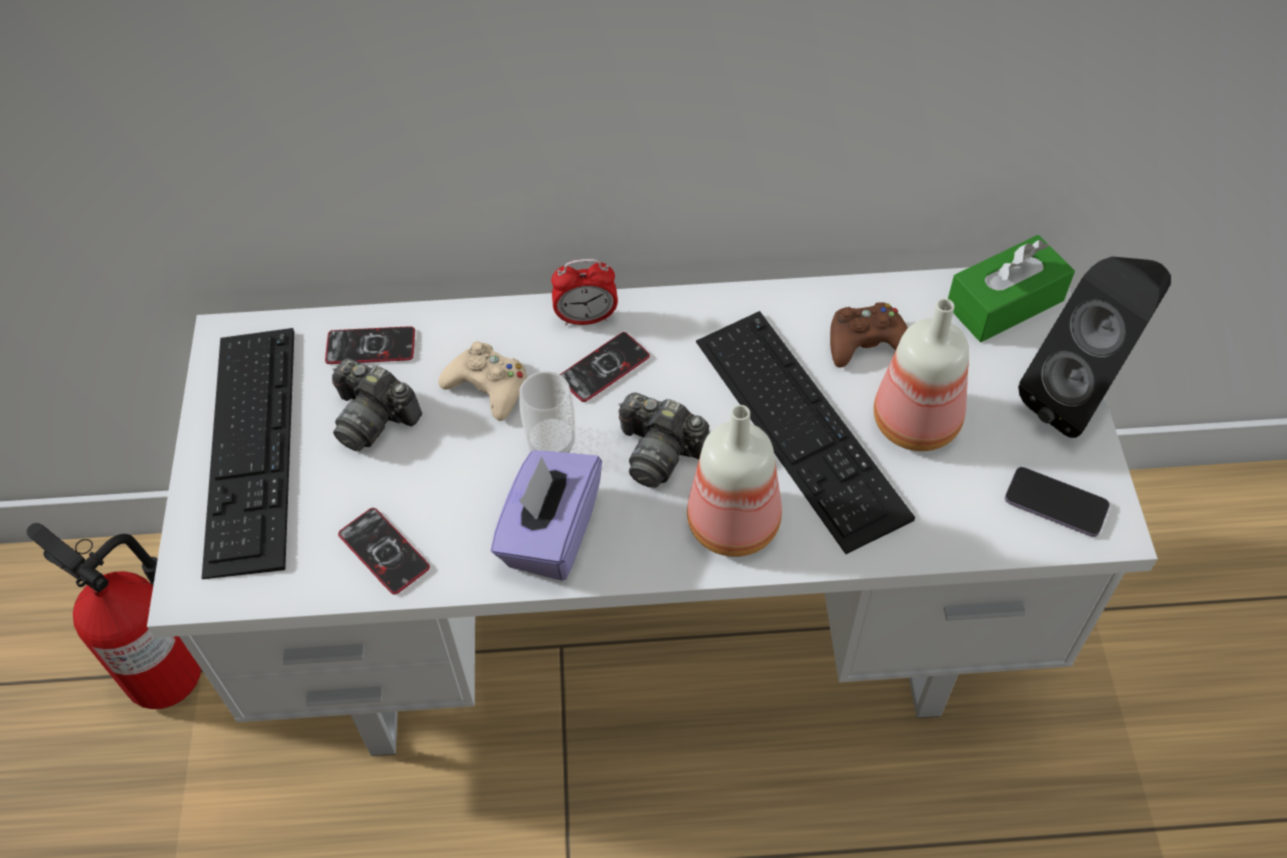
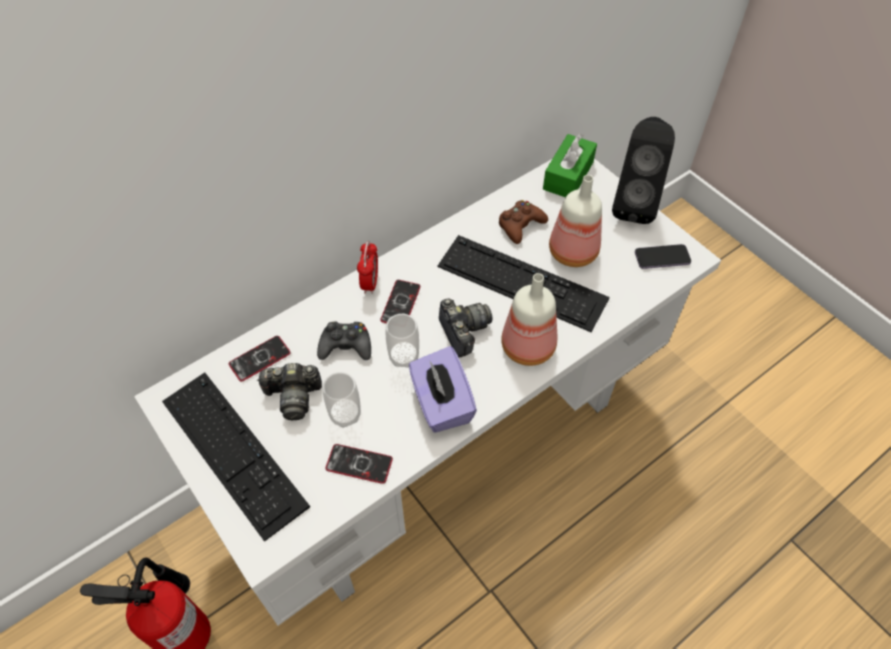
camera: 35 degrees left, 0 degrees up
beige game controller [438,341,527,421] -> black game controller [317,322,371,360]
alarm clock [551,259,618,326] -> alarm clock turned 45 degrees counterclockwise [357,241,378,294]
camera [618,393,709,488] -> camera turned 105 degrees counterclockwise [439,299,493,357]
none -> cup [322,372,361,427]

